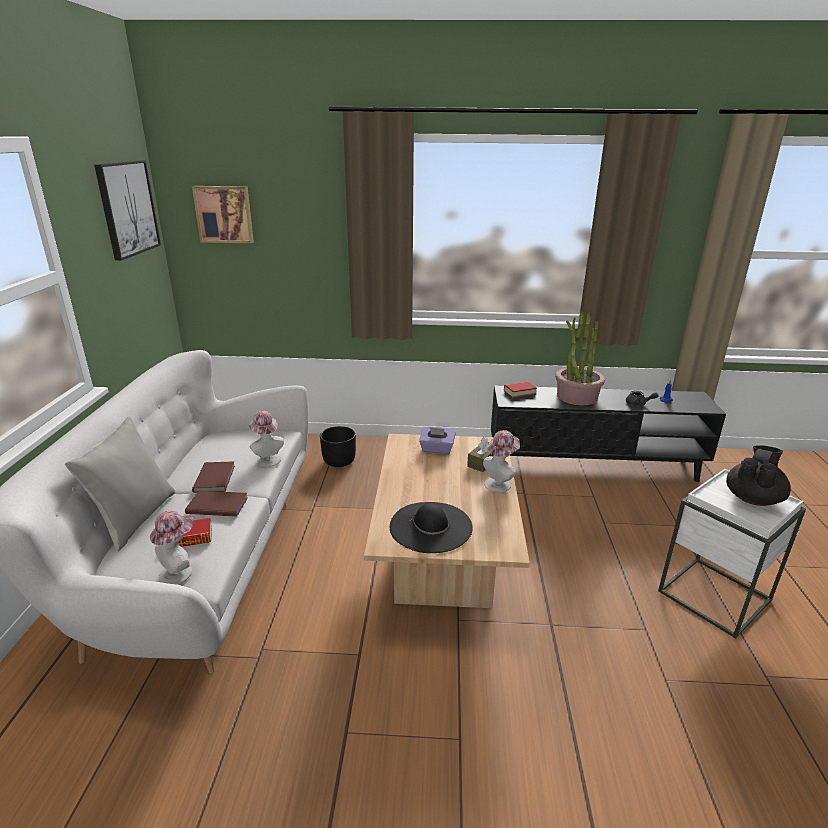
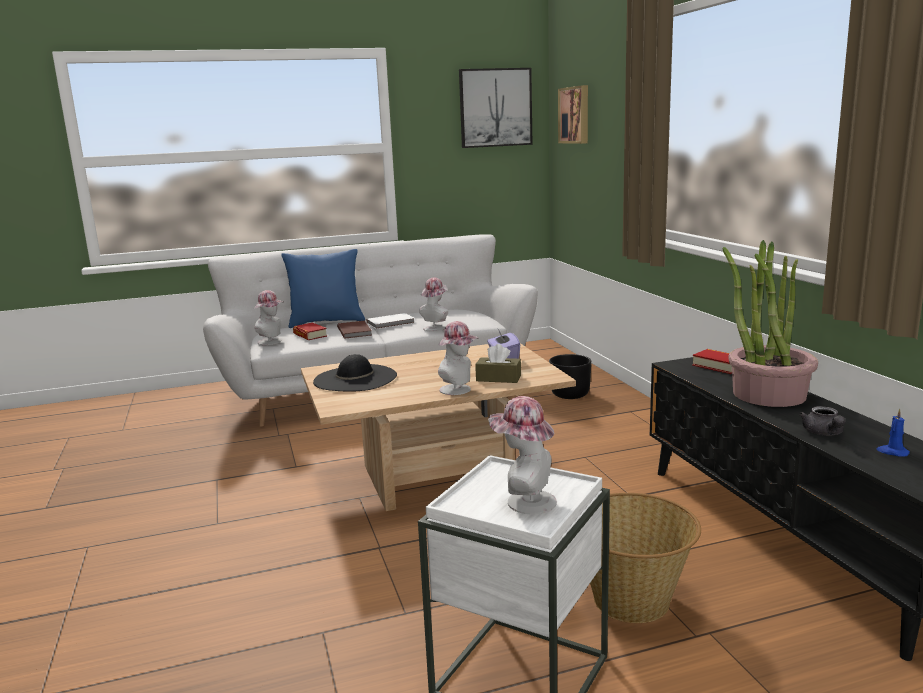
camera: 70 degrees right, 10 degrees down
grey pillow [65,416,175,551] -> blue pillow [281,249,365,328]
brown book [192,461,235,493] -> white book [366,313,415,329]
black teapot [726,445,791,506] -> hat [488,396,557,514]
none -> basket [590,493,701,623]

